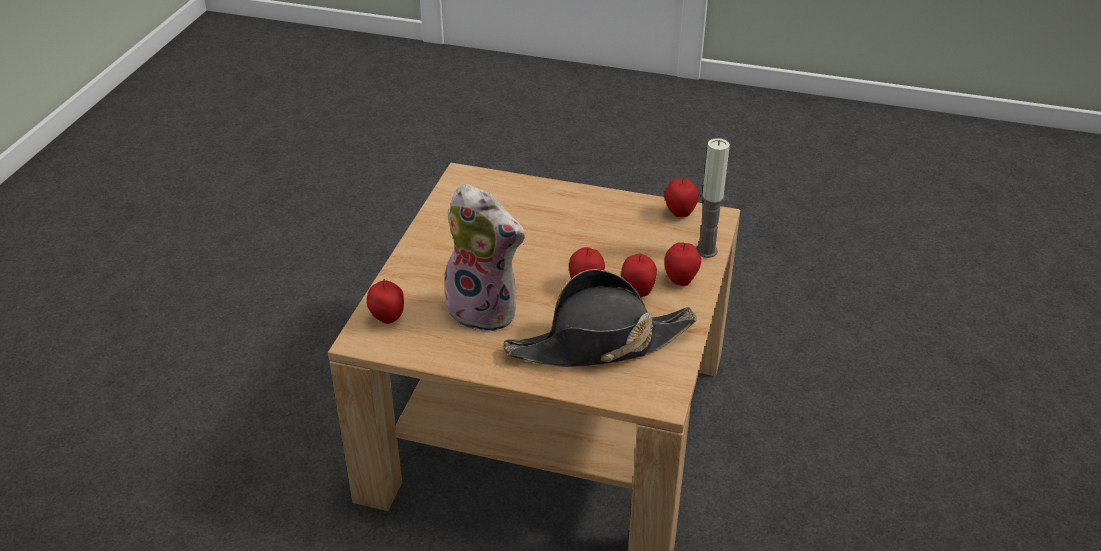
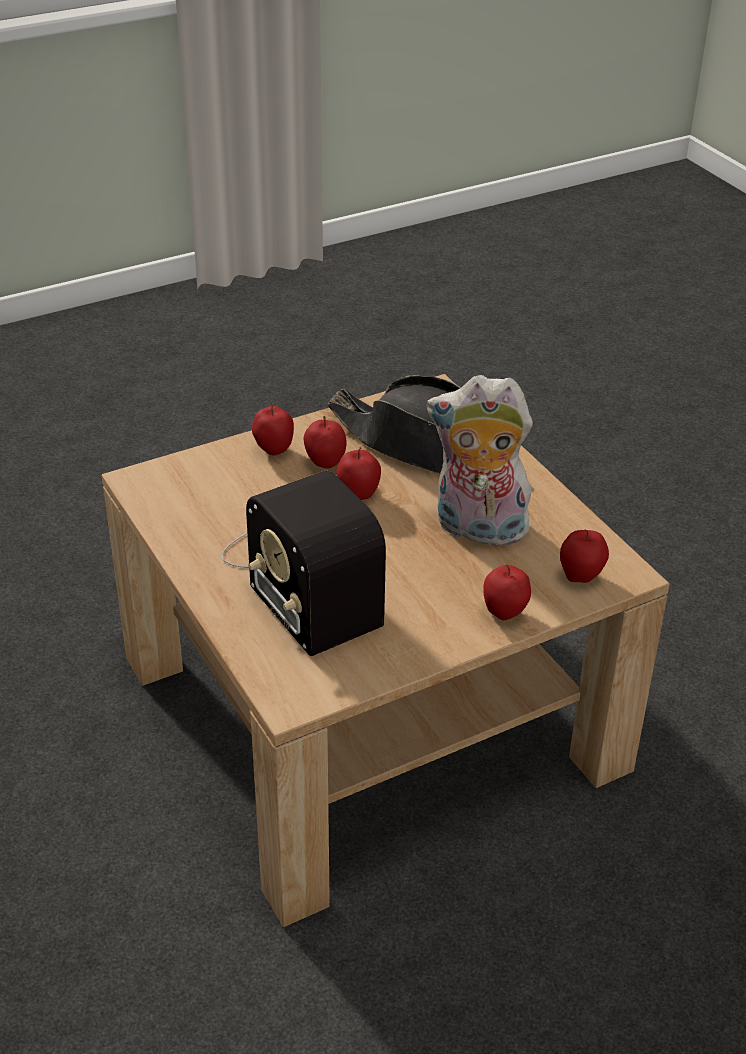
camera: 135 degrees left, 0 degrees up
plush toy [445,184,525,333] -> plush toy turned 60 degrees counterclockwise [426,375,537,551]
apple [664,176,699,217] -> apple moved to [483,564,531,620]
candle [696,138,730,258] -> none
none -> radio [222,471,386,656]

